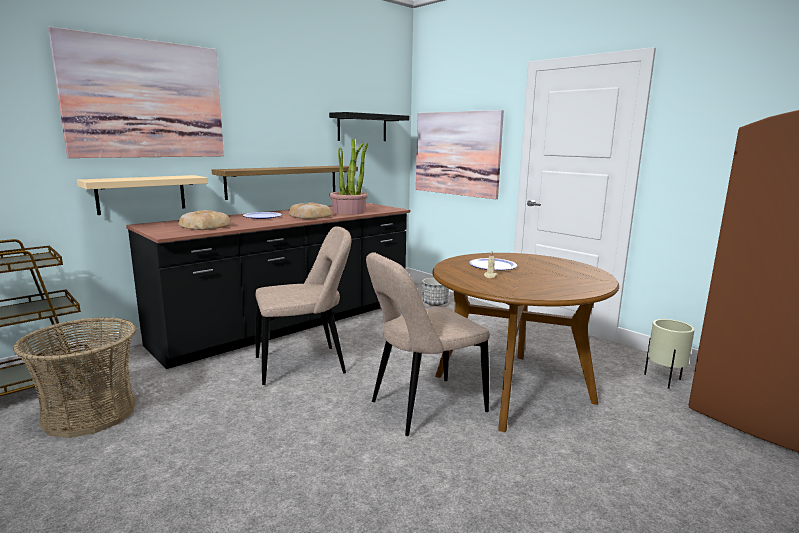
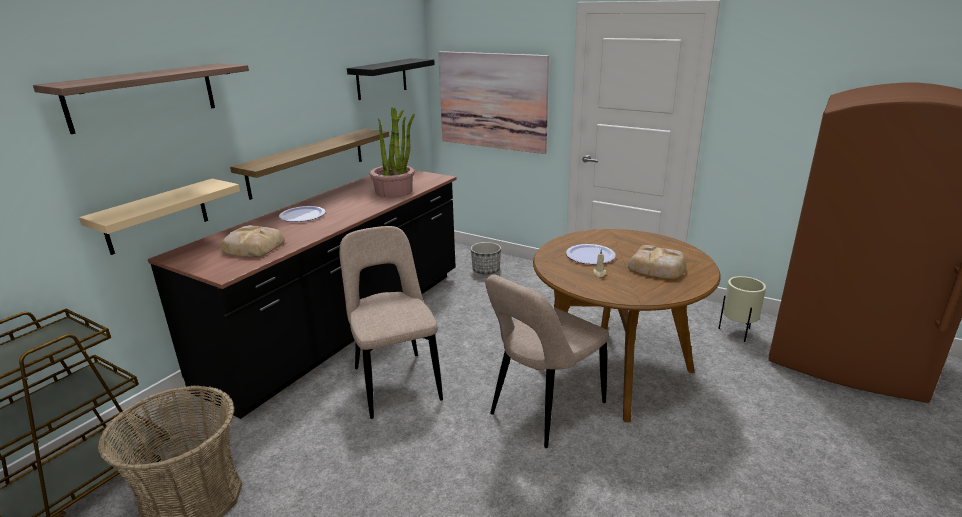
camera: 15 degrees left, 10 degrees up
picture [48,27,224,158] -> shelf [33,63,249,134]
beige chair [256,226,351,385] -> beige chair turned 75 degrees counterclockwise [339,226,443,419]
bread [289,202,332,219] -> bread moved to [628,245,687,279]

